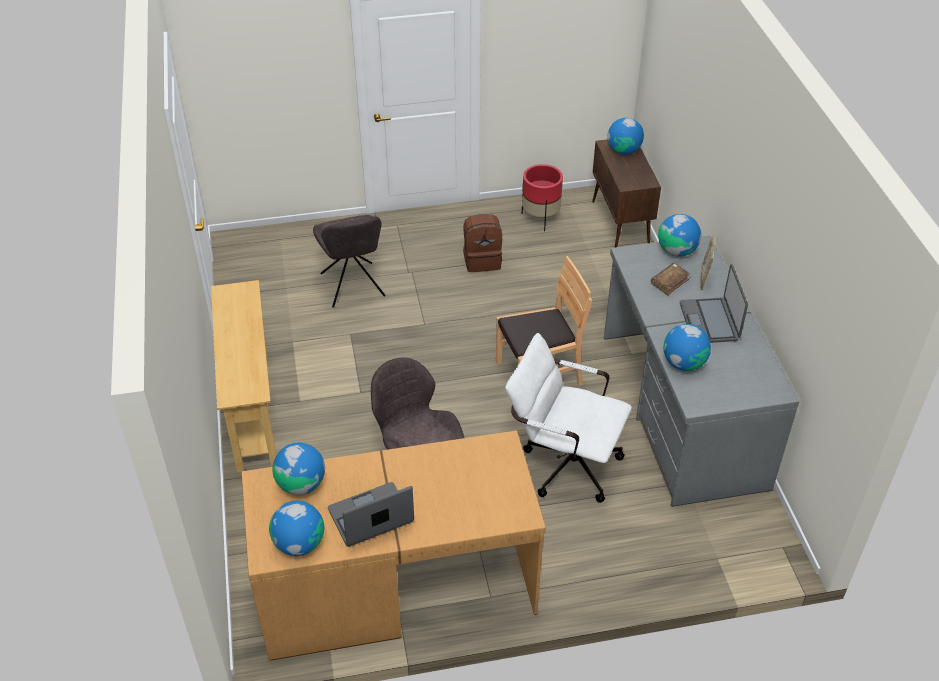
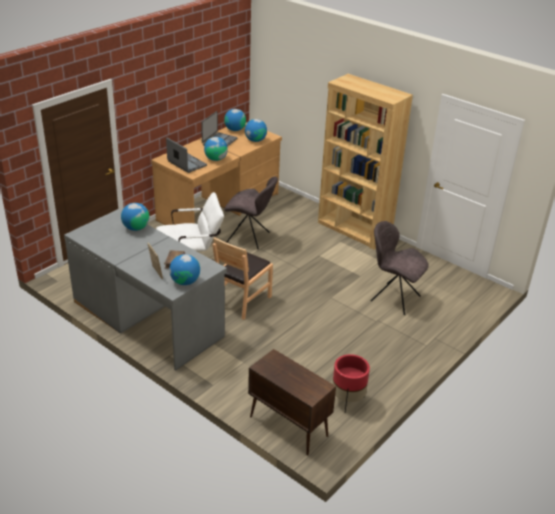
camera: 140 degrees right, 10 degrees down
beige console table [211,280,277,473] -> brown bookcase [318,74,413,250]
brown backpack [463,214,502,272] -> none
globe [607,118,644,155] -> globe moved to [204,137,228,161]
laptop [680,264,748,343] -> laptop moved to [166,138,207,173]

